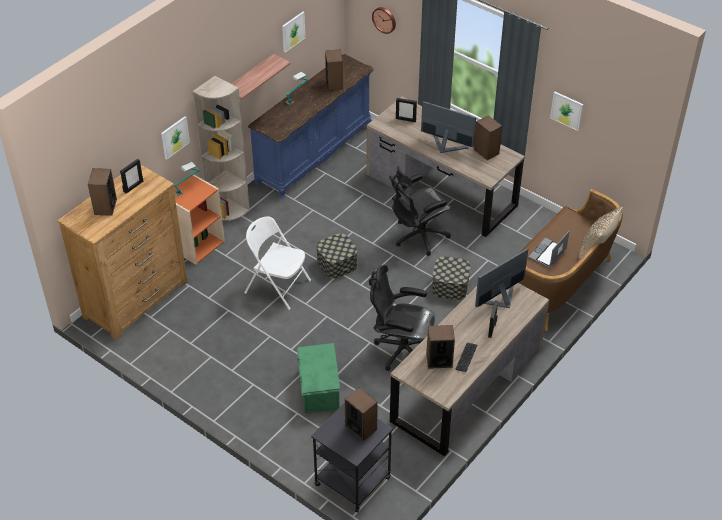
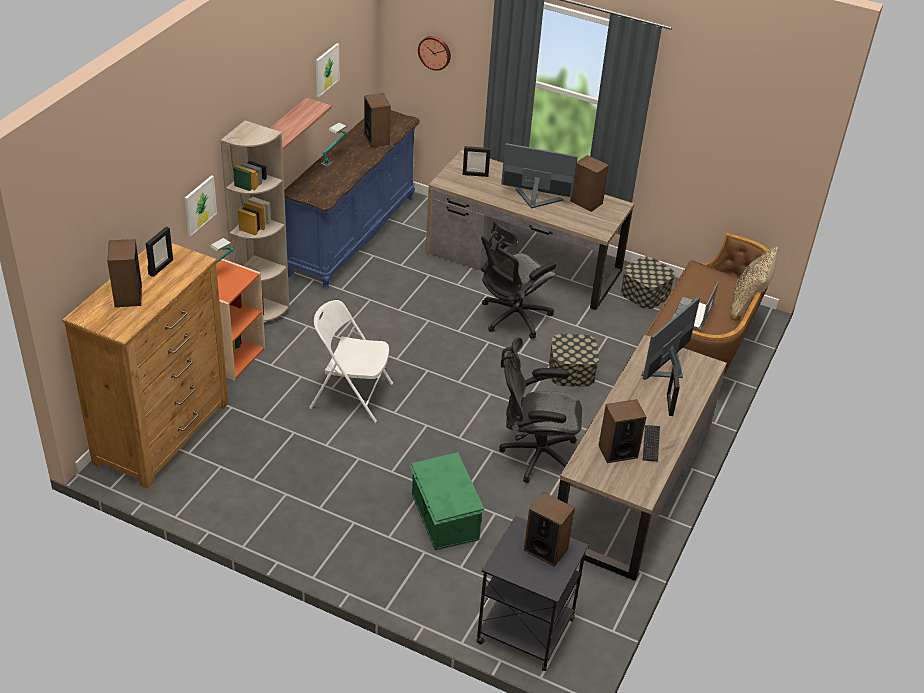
camera: 15 degrees left, 5 degrees down
storage box [316,233,358,279] -> storage box moved to [621,256,675,309]
picture [550,92,584,131] -> none

